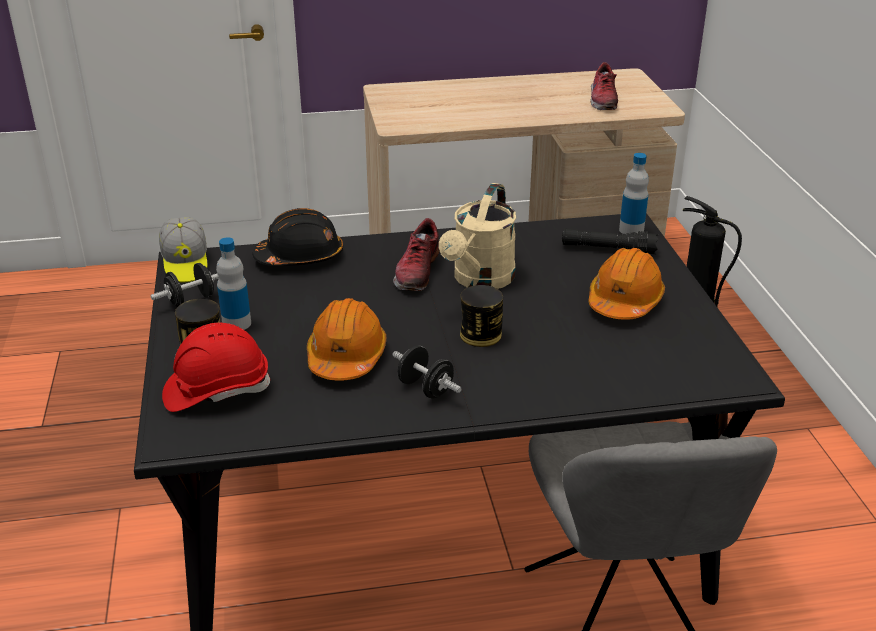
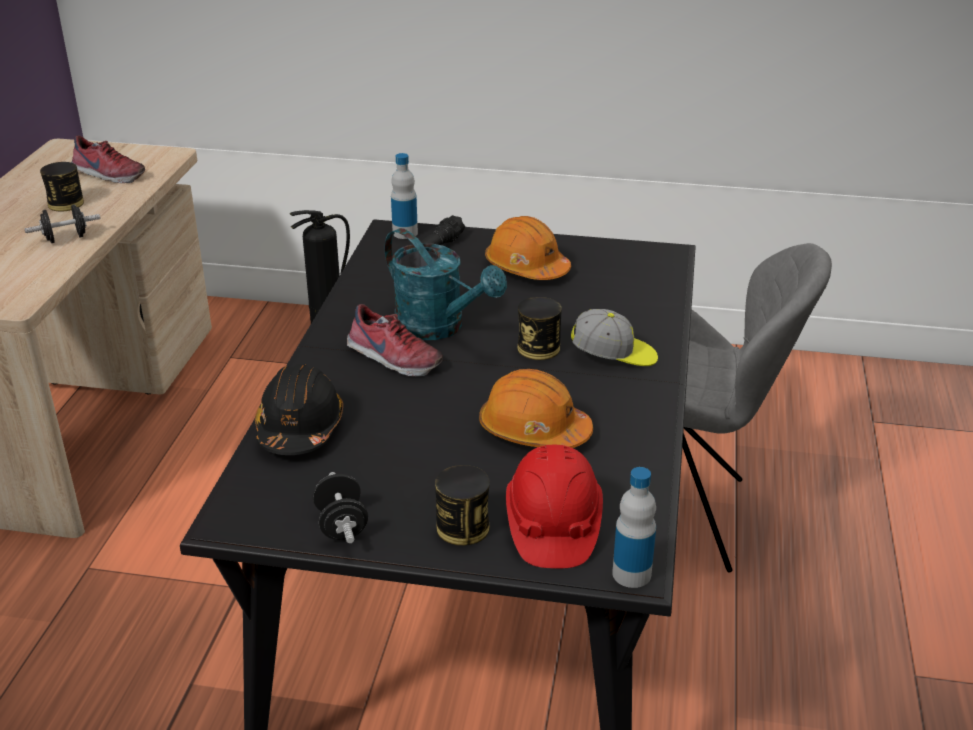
camera: 70 degrees left, 0 degrees up
cap [159,217,207,283] -> cap moved to [571,309,658,366]
bottle [216,237,251,330] -> bottle moved to [612,467,656,588]
black dumbbell [393,346,462,398] -> black dumbbell moved to [24,204,100,243]
beige watering can [439,183,516,289] -> turquoise watering can [384,228,507,340]
none -> can [40,162,84,211]

